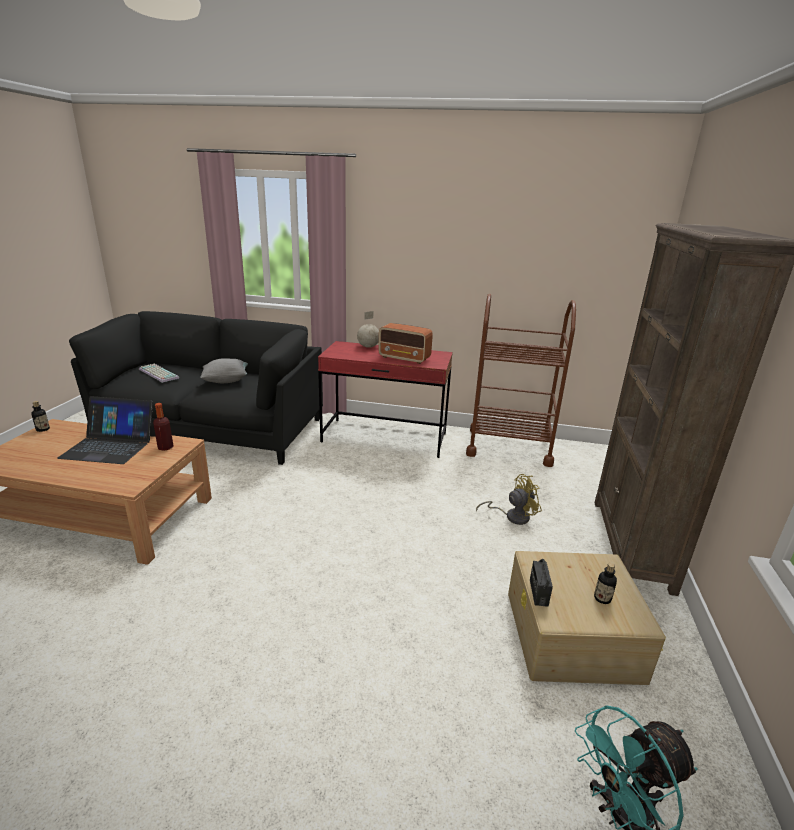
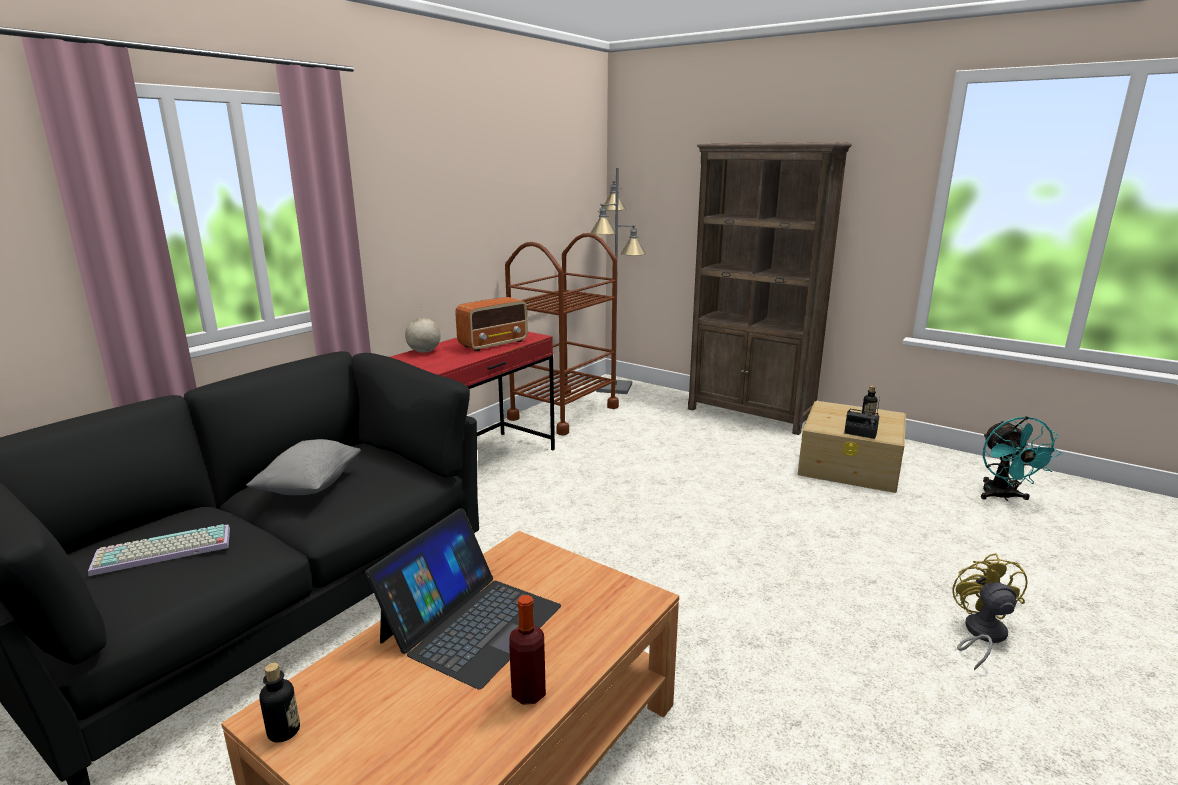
camera: 65 degrees left, 5 degrees down
bottle [153,403,173,451] -> bottle moved to [509,595,546,705]
yellow fan [476,474,542,525] -> yellow fan moved to [952,553,1028,670]
none -> grey floor lamp [590,168,646,394]

